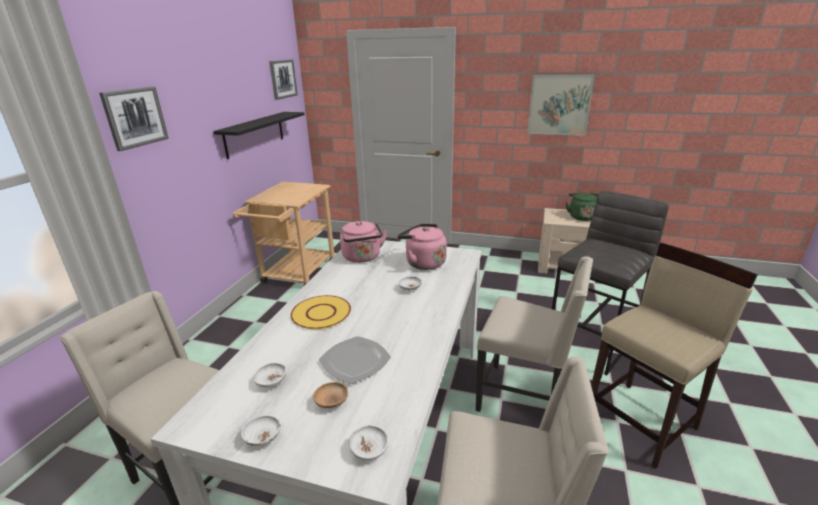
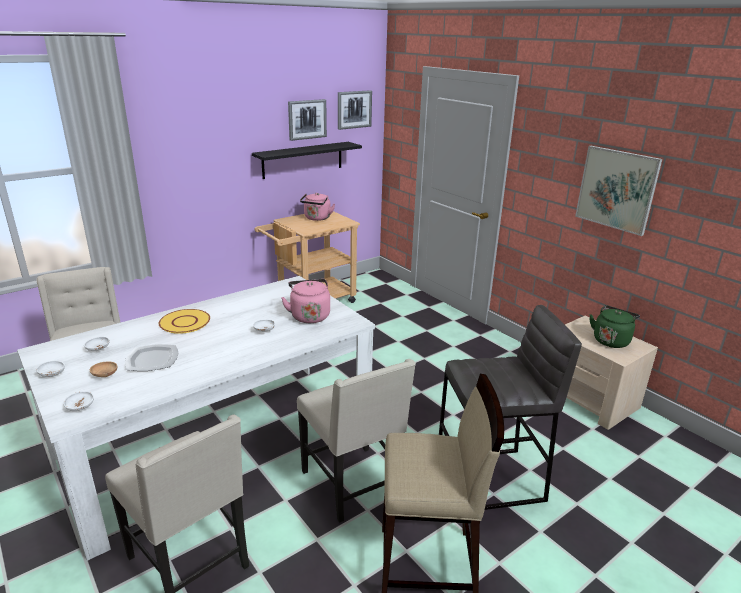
camera: 35 degrees right, 0 degrees up
picture [99,86,169,151] -> picture moved to [288,99,327,141]
pink kettle [340,221,387,263] -> pink kettle moved to [300,193,335,221]

